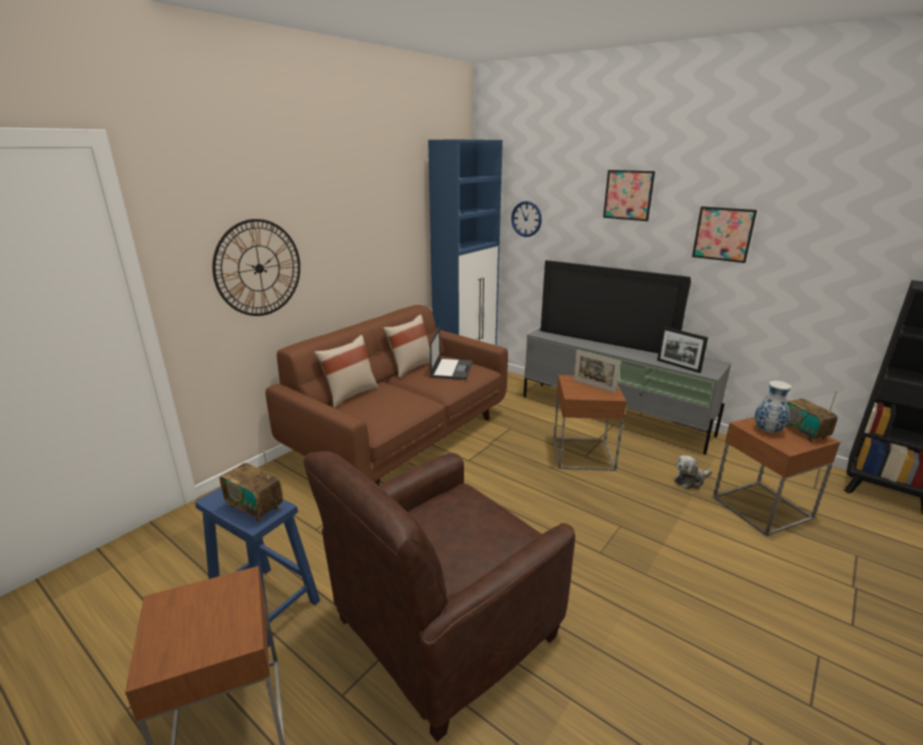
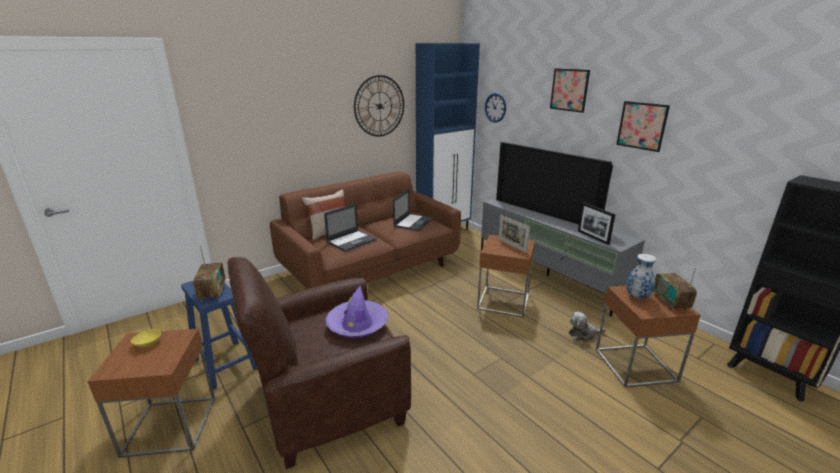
camera: 15 degrees right, 0 degrees up
wall clock [212,219,300,316] -> wall clock moved to [354,75,404,137]
radio [219,450,283,522] -> radio turned 150 degrees counterclockwise [193,246,225,302]
beige pillow [383,314,430,378] -> none
none -> yellow bowl [131,329,161,348]
none -> laptop [324,204,376,252]
none -> purple hat [325,286,388,338]

